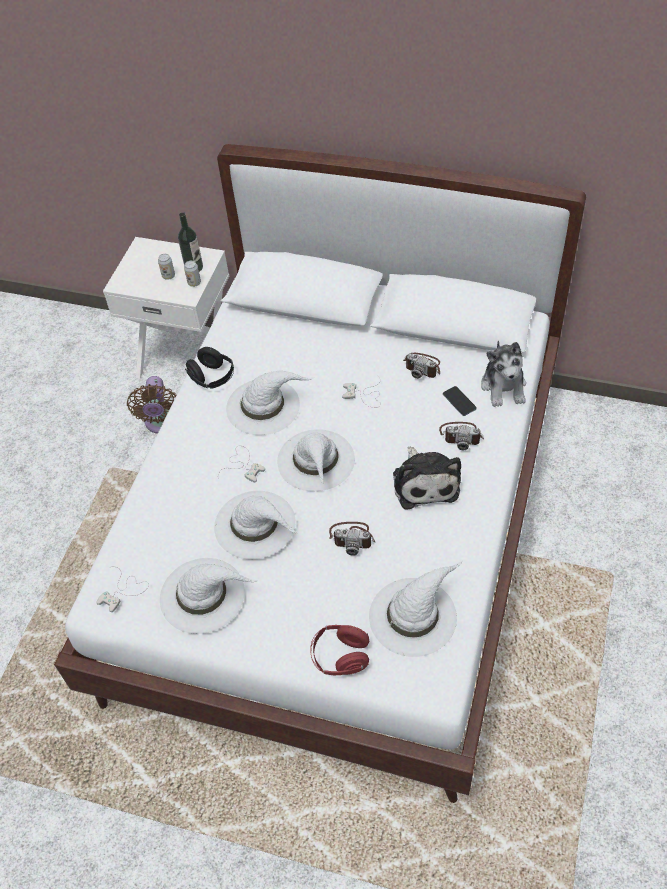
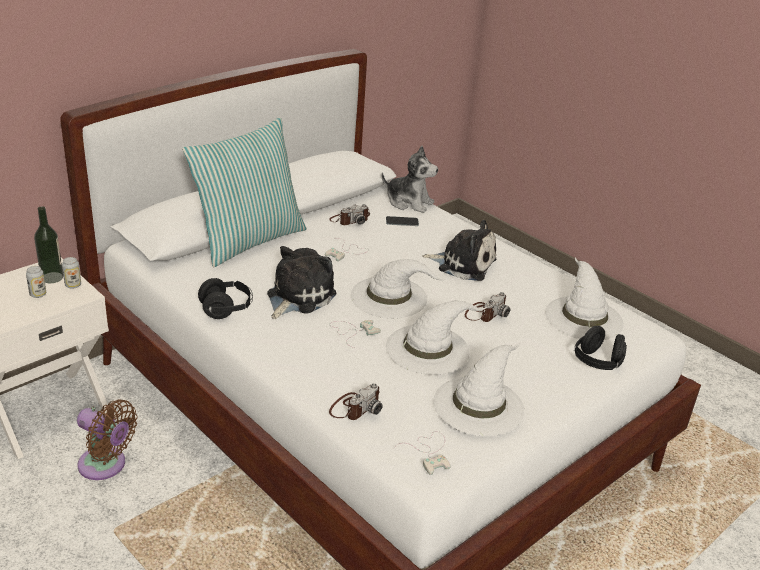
camera: 65 degrees left, 20 degrees down
white hat [226,371,313,435] -> plush toy [267,246,336,319]
red headphones [310,625,369,675] -> black headphones [574,326,627,370]
camera [439,422,484,450] -> camera moved to [329,383,383,420]
none -> pillow [182,117,307,267]

